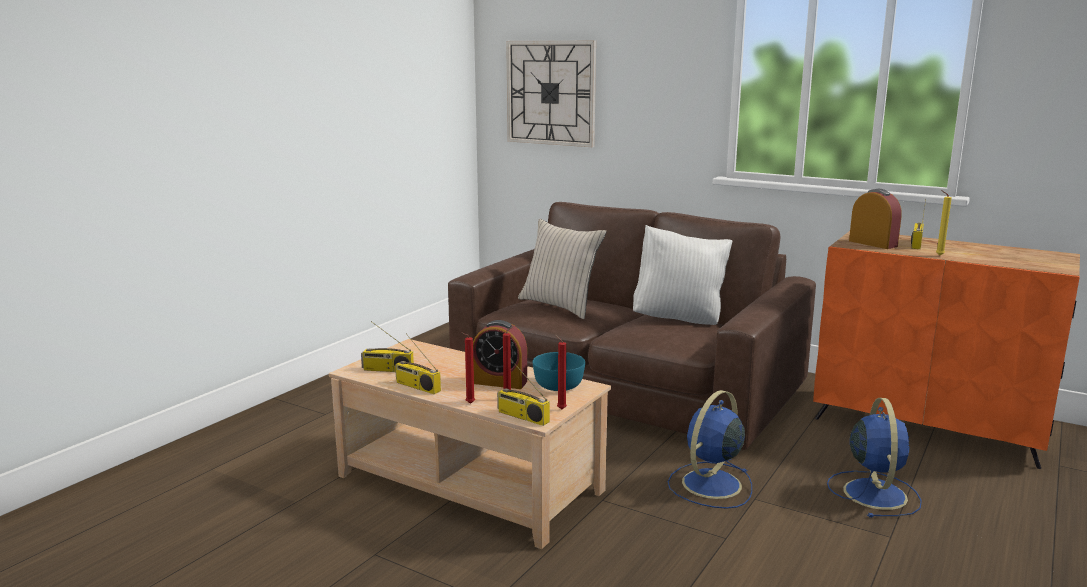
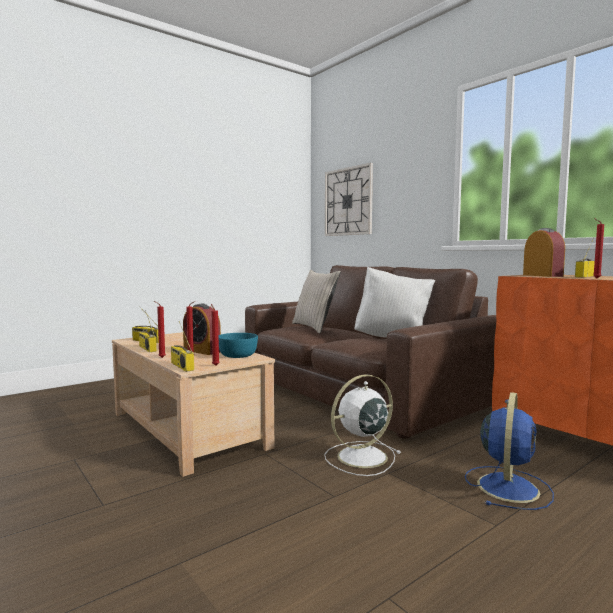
camera: 20 degrees right, 10 degrees down
blue fan [668,390,752,509] -> white fan [324,374,401,476]
yellow candle [936,190,952,255] -> red candle [593,218,604,278]

